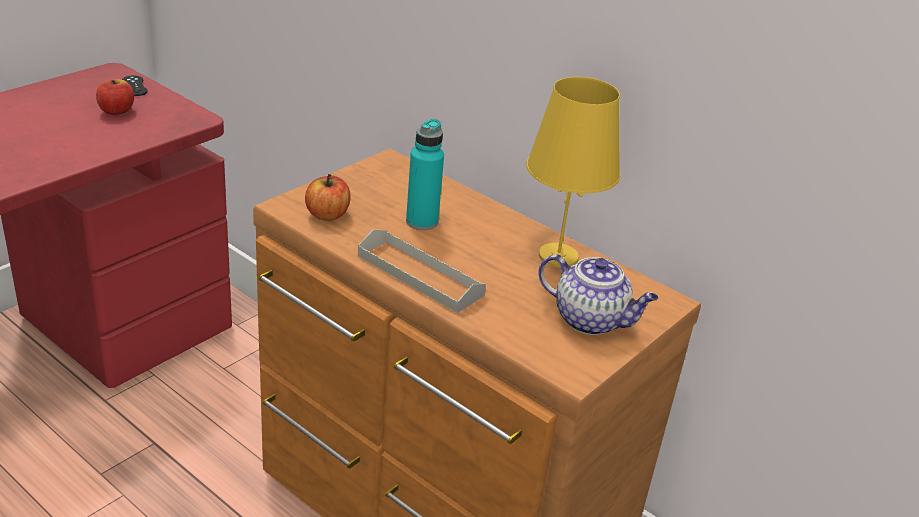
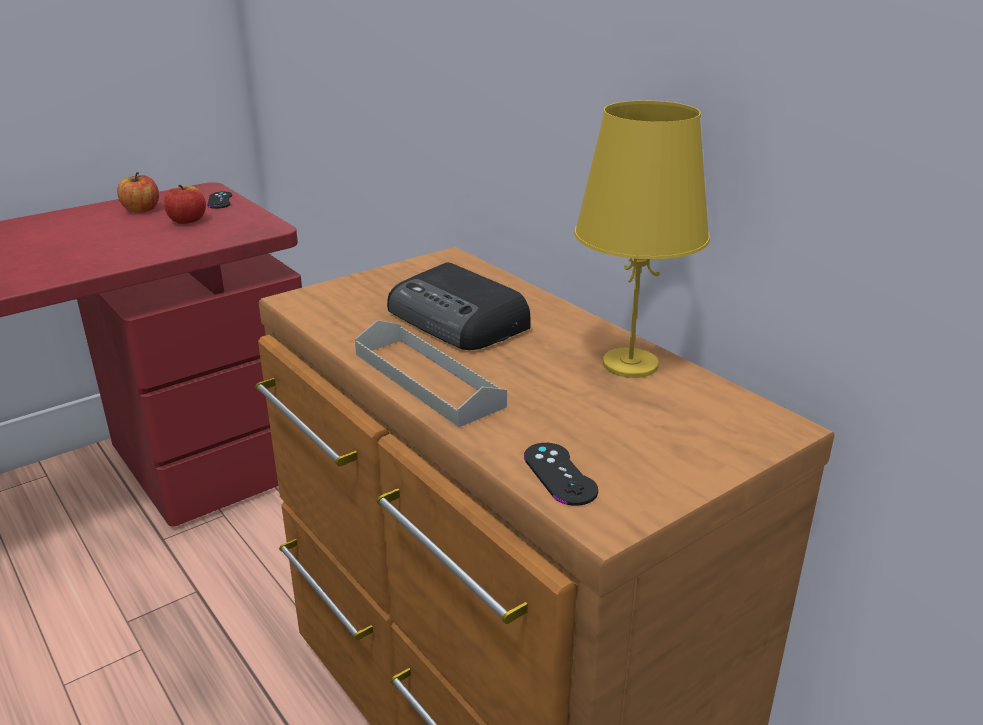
camera: 15 degrees right, 5 degrees down
apple [305,174,351,221] -> apple moved to [117,172,159,213]
turquoise bottle [406,119,444,230] -> radio [387,262,531,350]
teapot [538,254,659,335] -> none
none -> black game controller [524,443,598,506]

